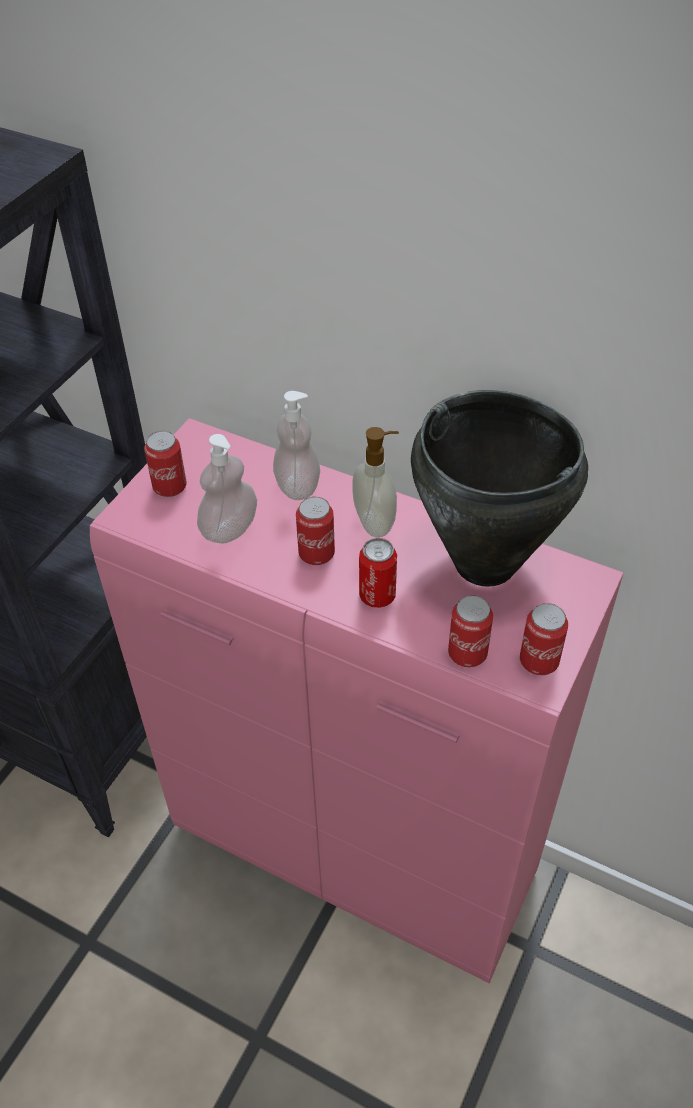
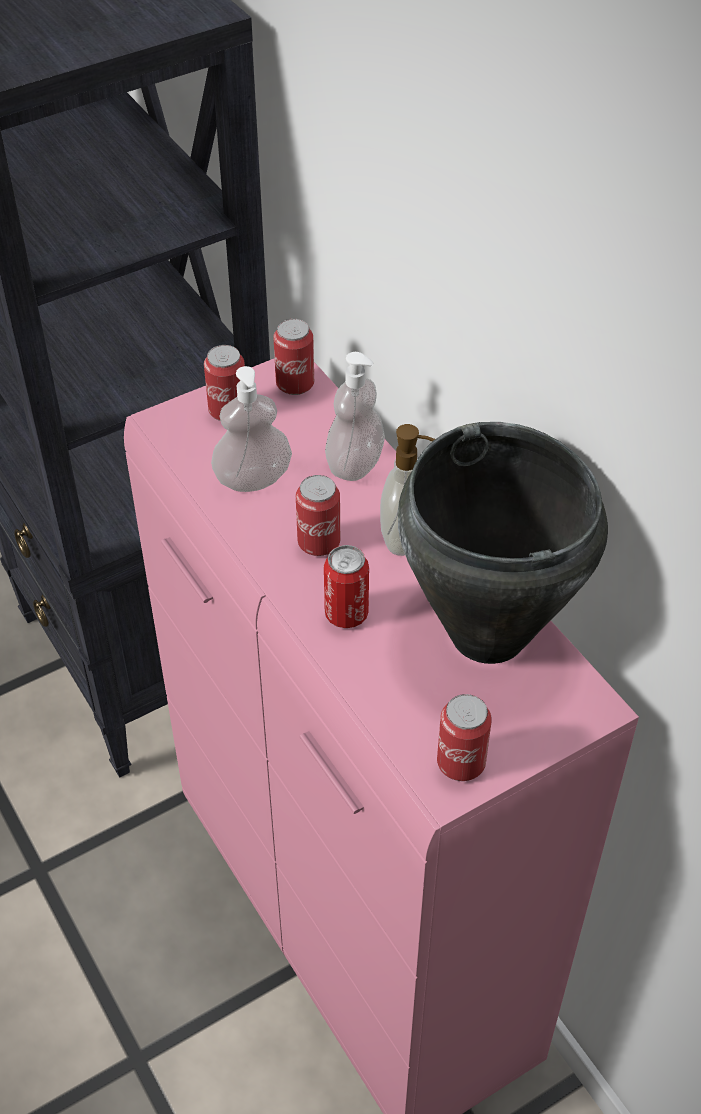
camera: 30 degrees right, 0 degrees up
can [448,596,493,667] -> can moved to [273,319,314,395]

